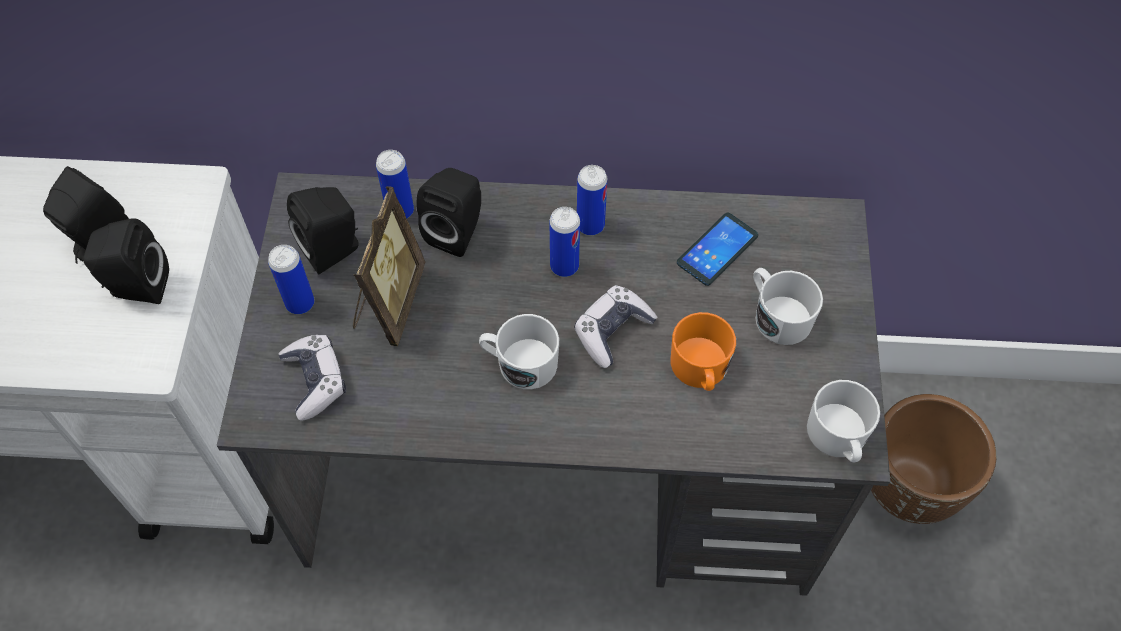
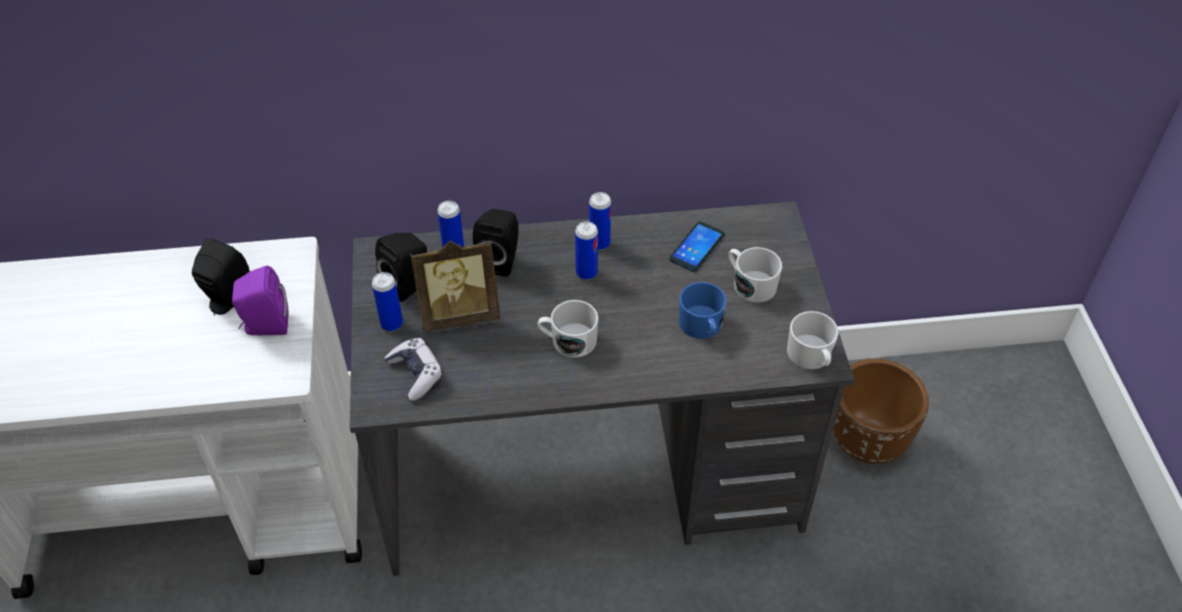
camera: 10 degrees left, 10 degrees down
black speaker [83,218,169,304] -> purple speaker [232,266,288,335]
picture frame [353,186,425,346] -> picture frame turned 75 degrees clockwise [410,240,500,332]
game controller [574,285,657,368] -> none
orange mug [671,312,736,391] -> blue mug [679,282,727,339]

